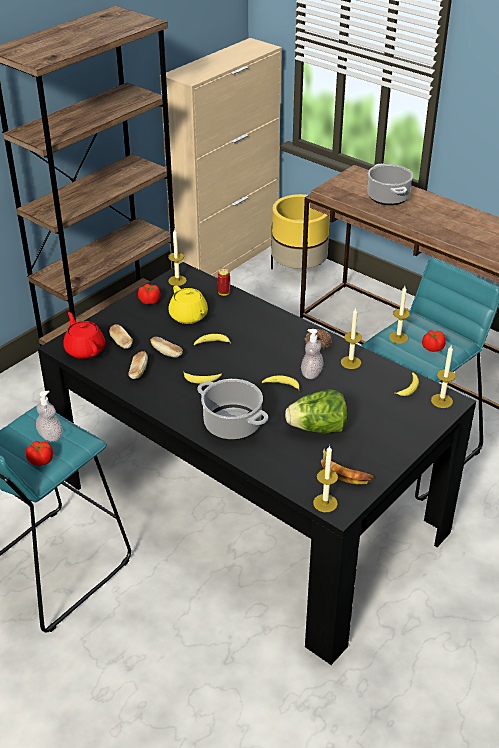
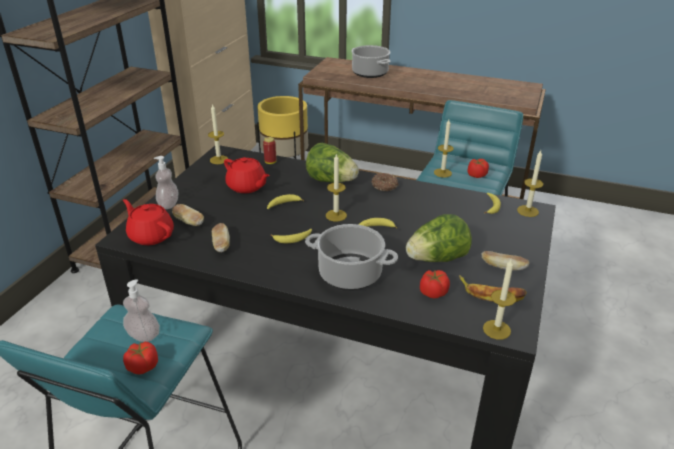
camera: 20 degrees left, 5 degrees down
tomato [138,284,160,304] -> tomato moved to [420,270,450,298]
bread [150,337,183,358] -> bread moved to [482,251,529,270]
yellow teapot [168,285,208,324] -> red teapot [224,157,270,193]
soap dispenser [301,329,324,379] -> soap dispenser moved to [154,156,179,209]
candle [341,307,362,369] -> candle moved to [326,154,347,222]
none -> lettuce [306,143,359,183]

